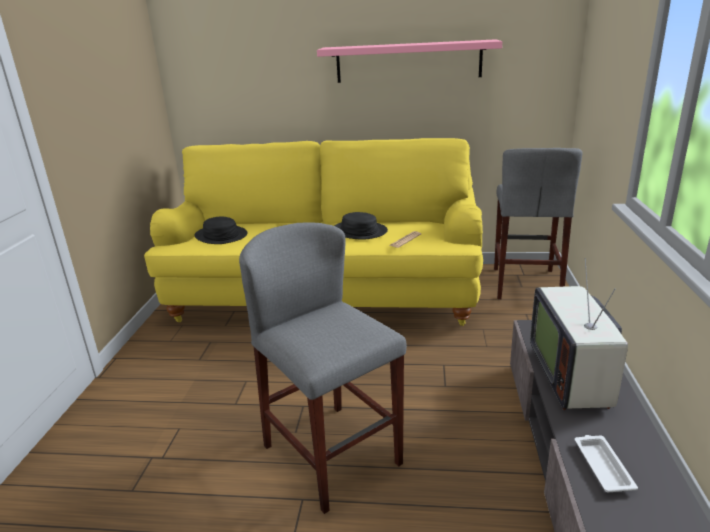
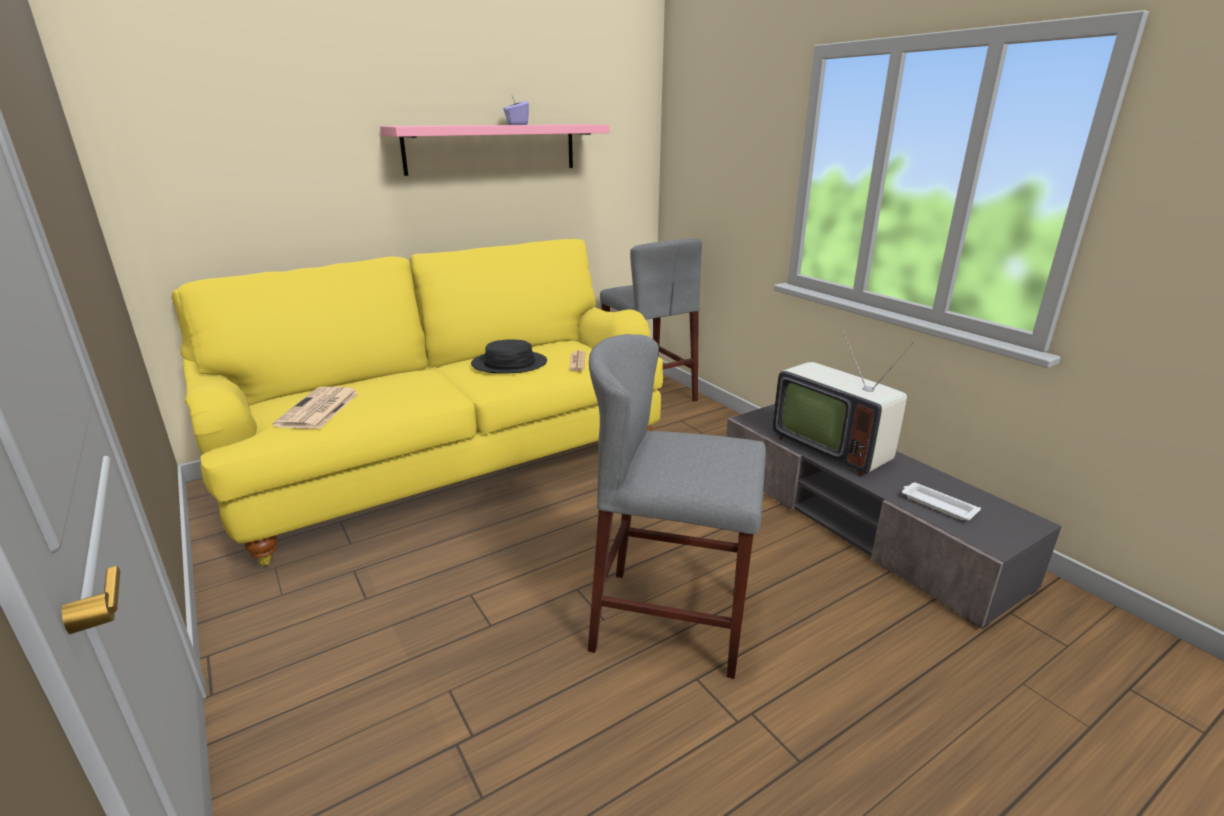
camera: 40 degrees left, 0 degrees up
black hat [195,217,247,244] -> newspaper [272,387,359,429]
none -> purple tissue box [503,94,529,125]

